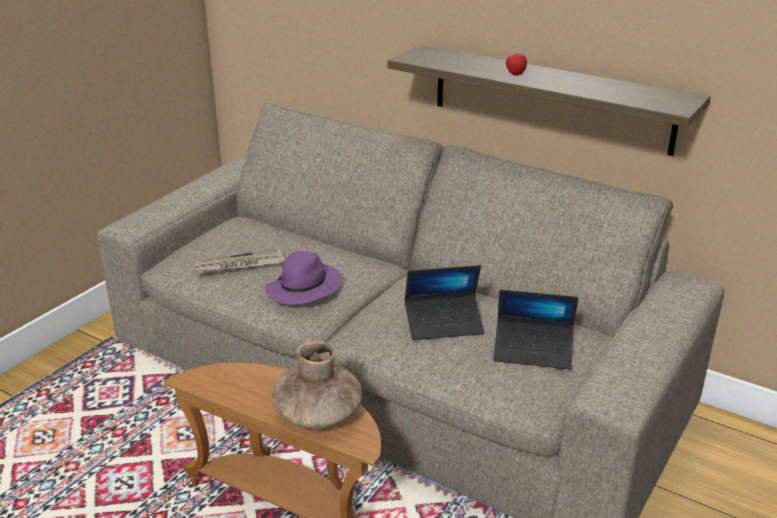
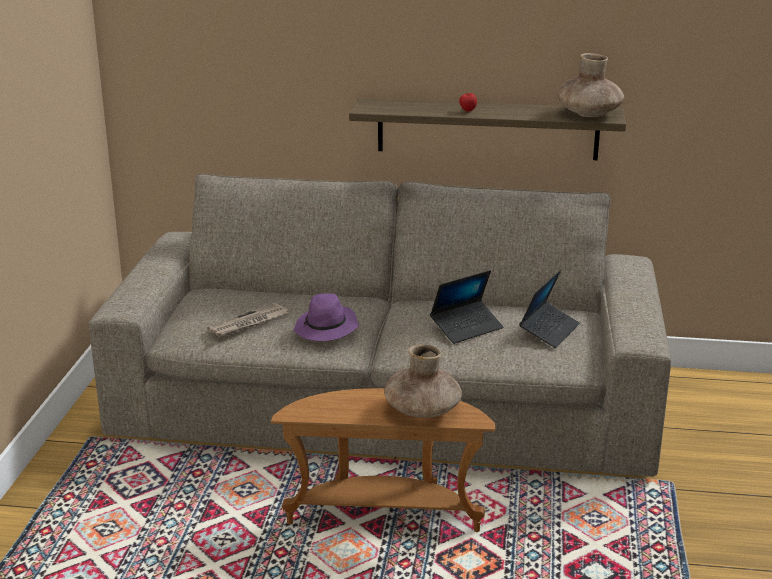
camera: 25 degrees left, 5 degrees down
laptop [493,290,578,369] -> laptop turned 45 degrees counterclockwise [519,270,580,348]
none -> brown vase [557,53,624,117]

